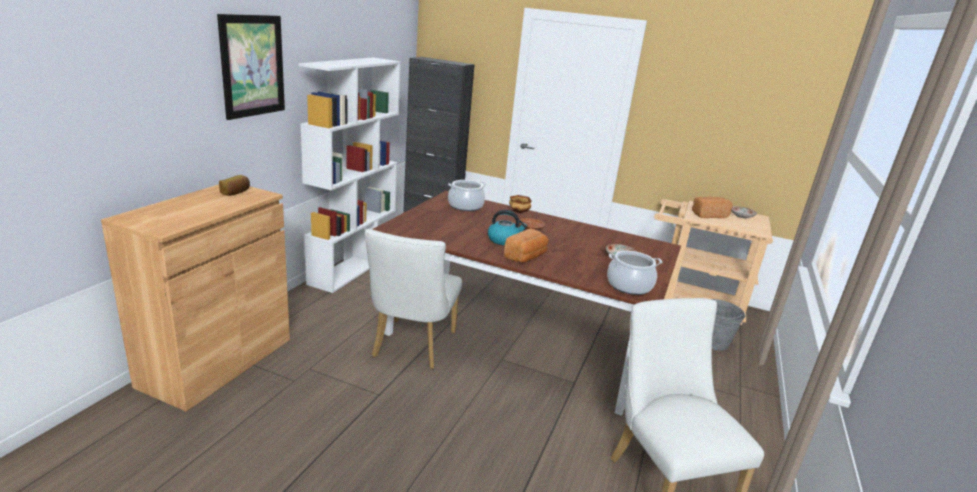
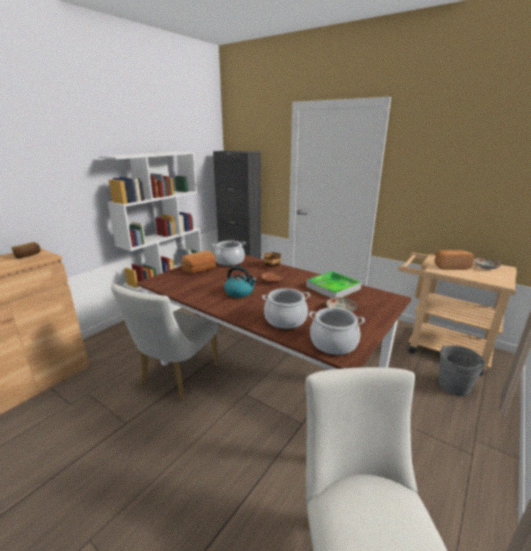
camera: 15 degrees right, 0 degrees up
picture [217,14,285,120] -> none
bread [504,228,548,263] -> bread moved to [181,250,216,274]
none -> cooking pot [262,288,310,329]
none -> tray [306,271,362,298]

